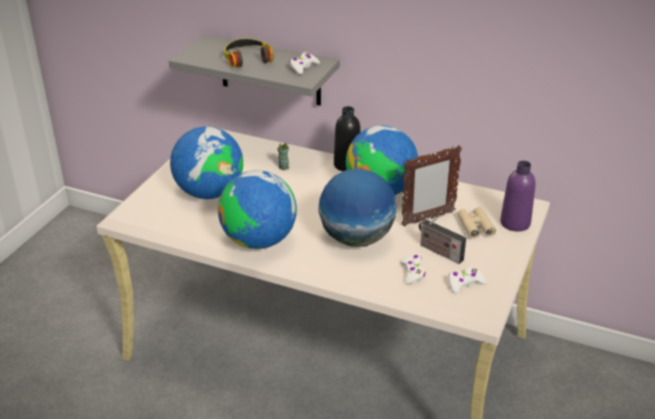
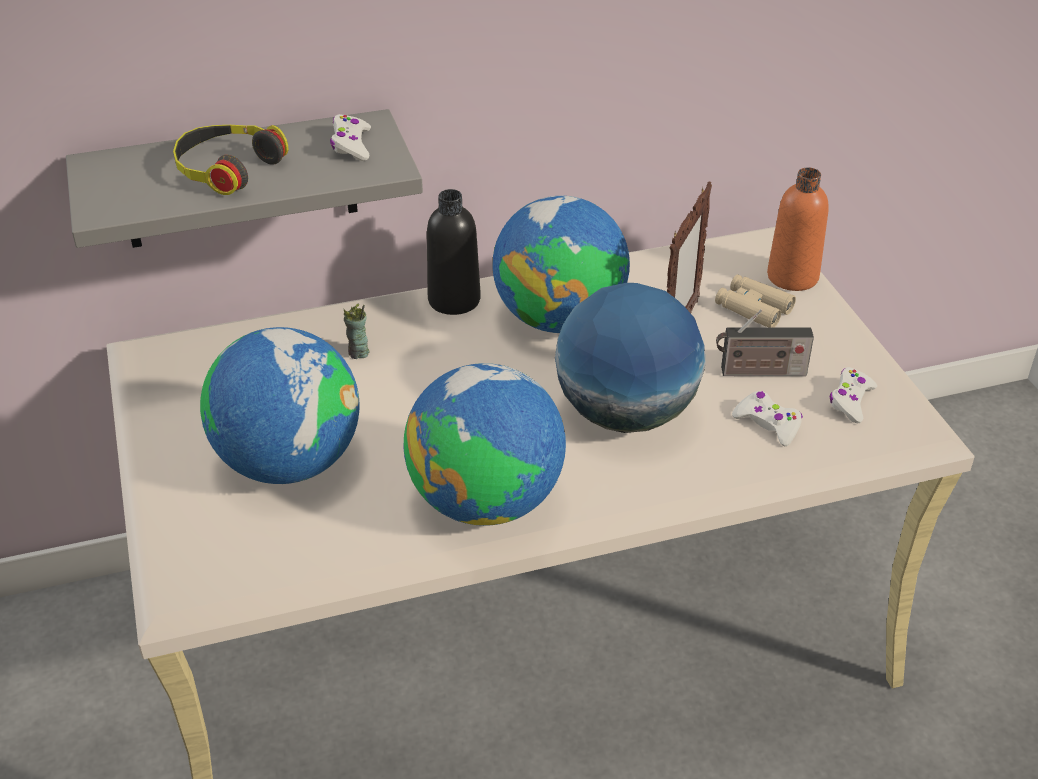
camera: 40 degrees left, 5 degrees up
purple bottle [500,161,536,232] -> orange bottle [767,167,829,291]

